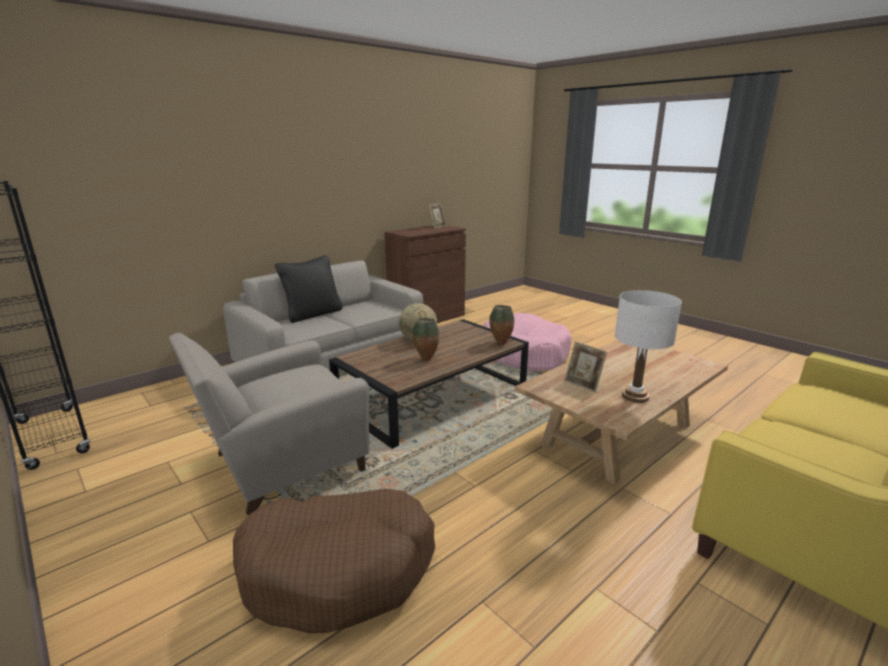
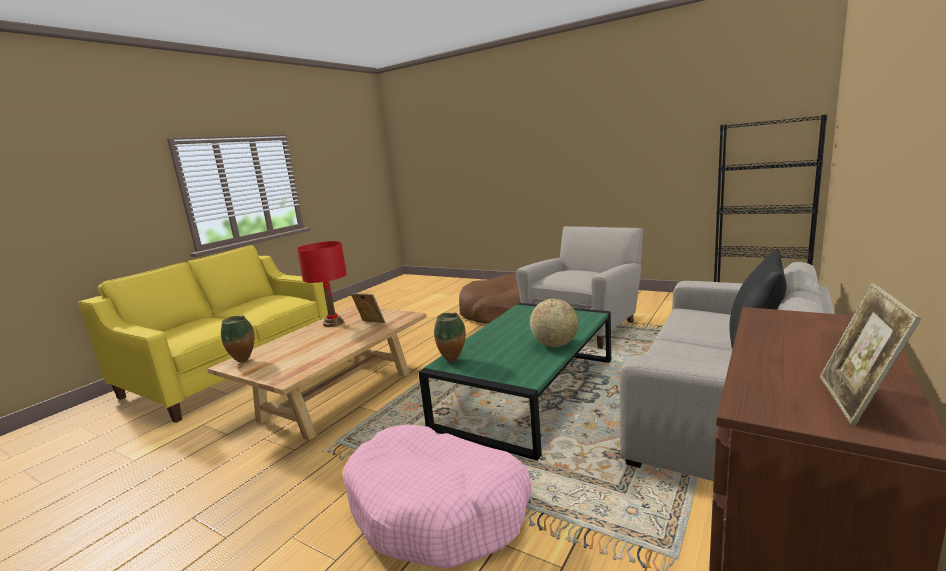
camera: 165 degrees right, 5 degrees down
brown coffee table [329,319,529,449] -> green coffee table [418,303,611,461]
vase [412,318,439,361] -> vase moved to [221,316,255,363]
white table lamp [615,290,682,403] -> red table lamp [297,241,347,327]

